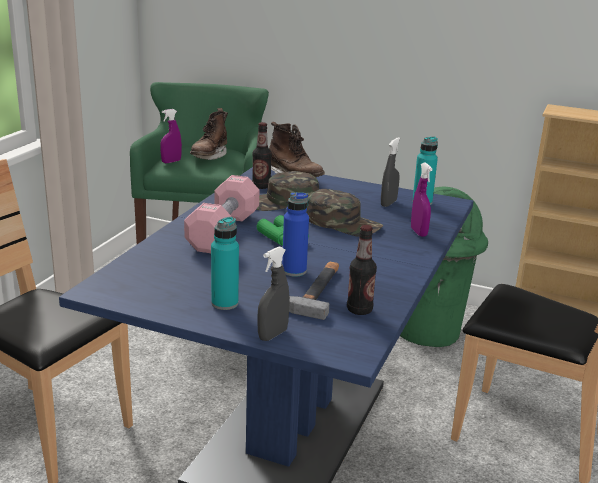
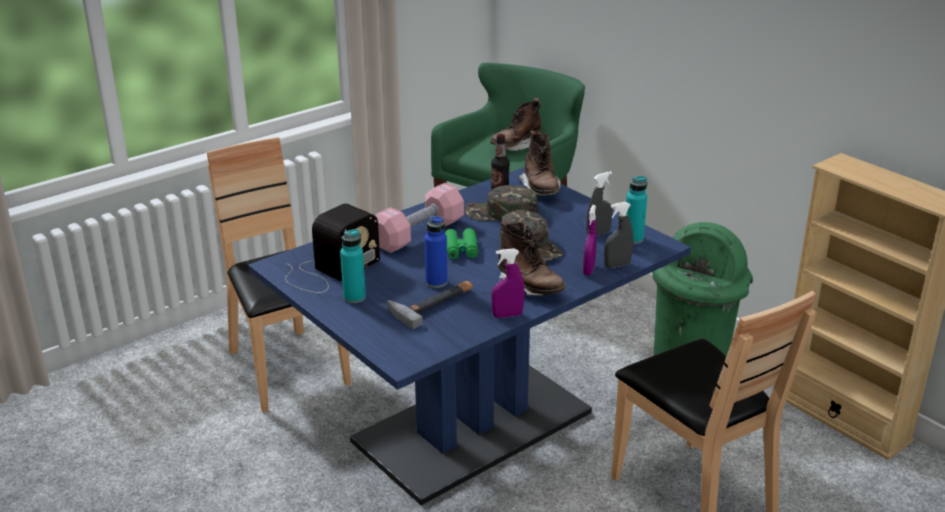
camera: 30 degrees right, 5 degrees up
purple spray bottle [160,109,182,163] -> purple spray bottle moved to [491,248,525,318]
grey spray bottle [257,246,290,341] -> grey spray bottle moved to [604,202,633,268]
bottle [347,225,377,315] -> none
none -> radio [285,203,380,293]
none -> brown boot [498,221,566,296]

